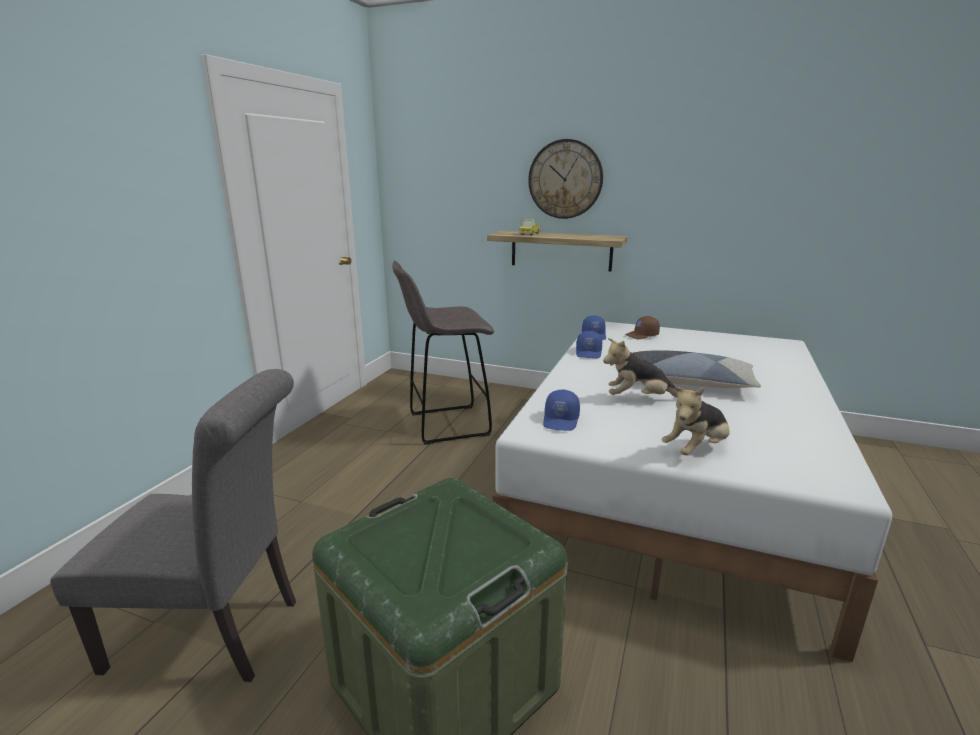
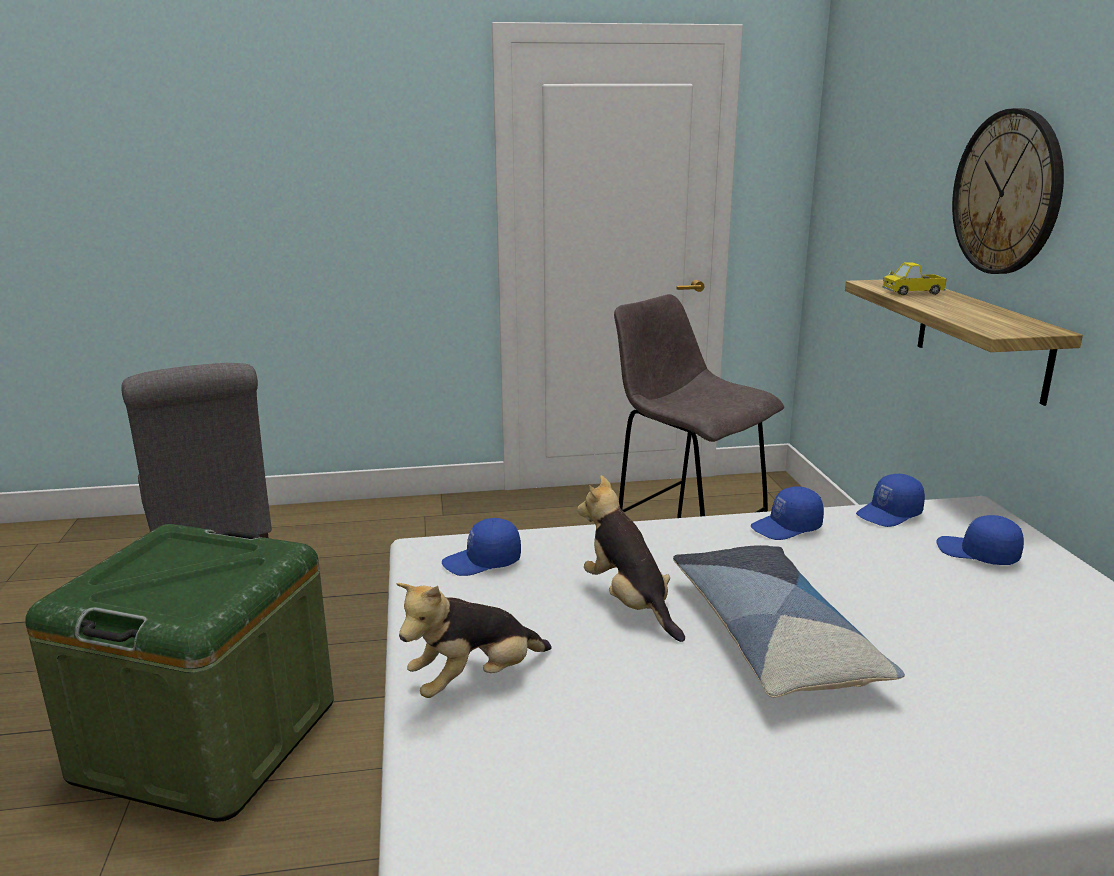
camera: 60 degrees right, 0 degrees up
brown cap [625,316,660,339] -> blue cap [936,515,1024,565]
plush toy [661,387,730,455] -> plush toy turned 60 degrees counterclockwise [397,583,552,698]

